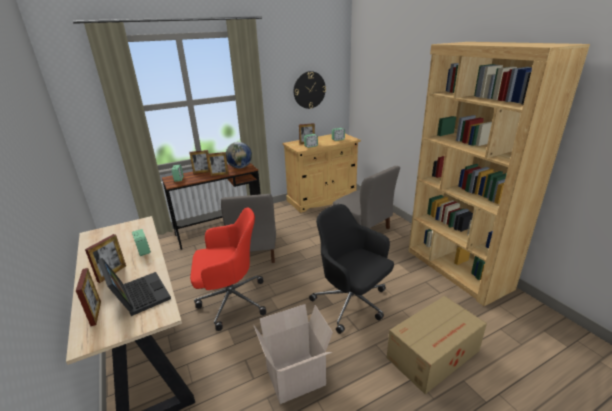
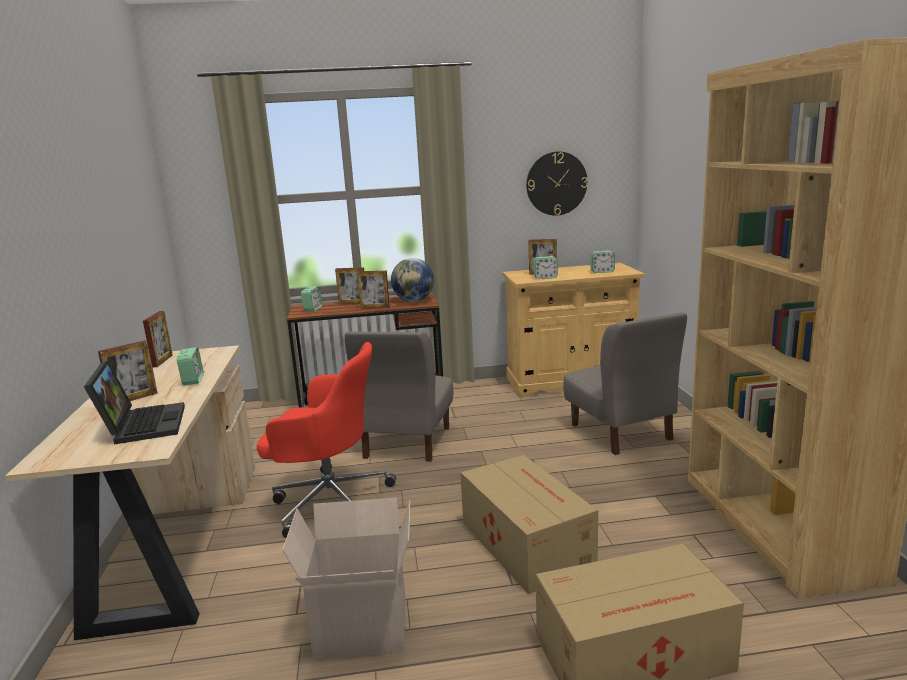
camera: 20 degrees right, 10 degrees down
picture frame [76,268,101,326] -> picture frame moved to [143,311,172,367]
black office chair [309,204,394,334] -> cardboard box [460,455,598,594]

